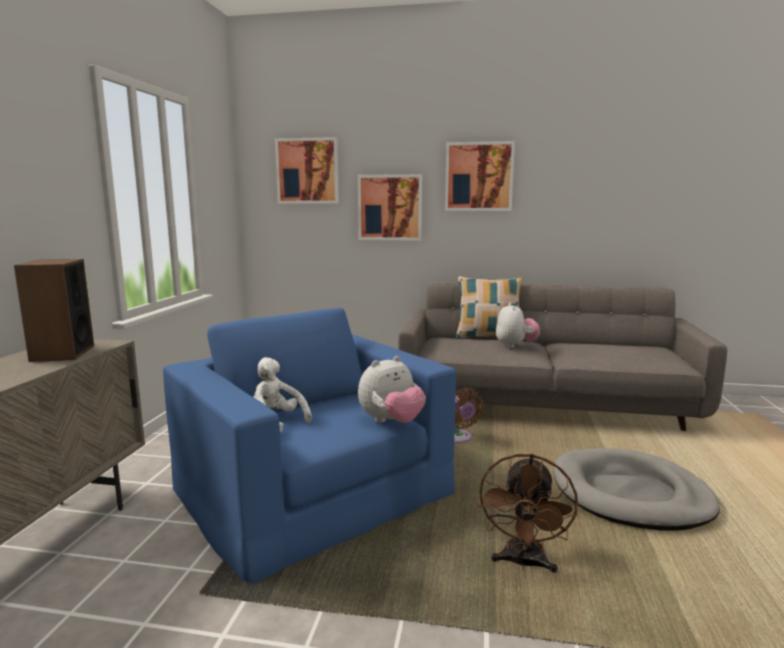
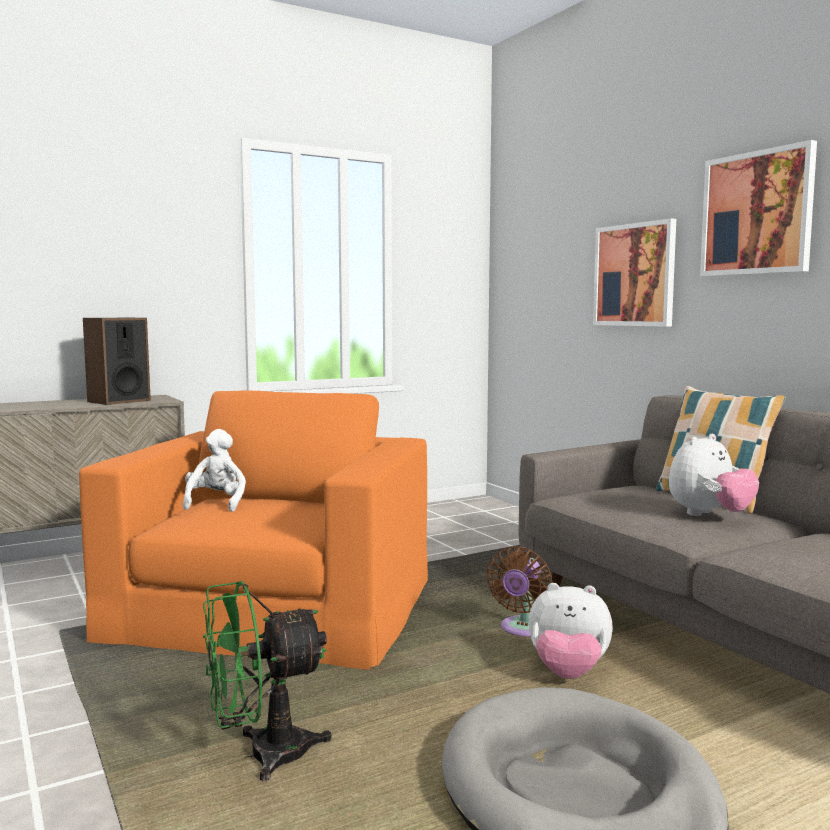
camera: 50 degrees right, 5 degrees down
blue armchair [163,308,456,585] -> orange armchair [79,390,428,670]
picture [275,137,339,204] -> none
plush toy [358,356,426,423] -> plush toy moved to [529,583,613,679]
brown fan [477,454,578,573] -> green fan [203,581,332,781]

